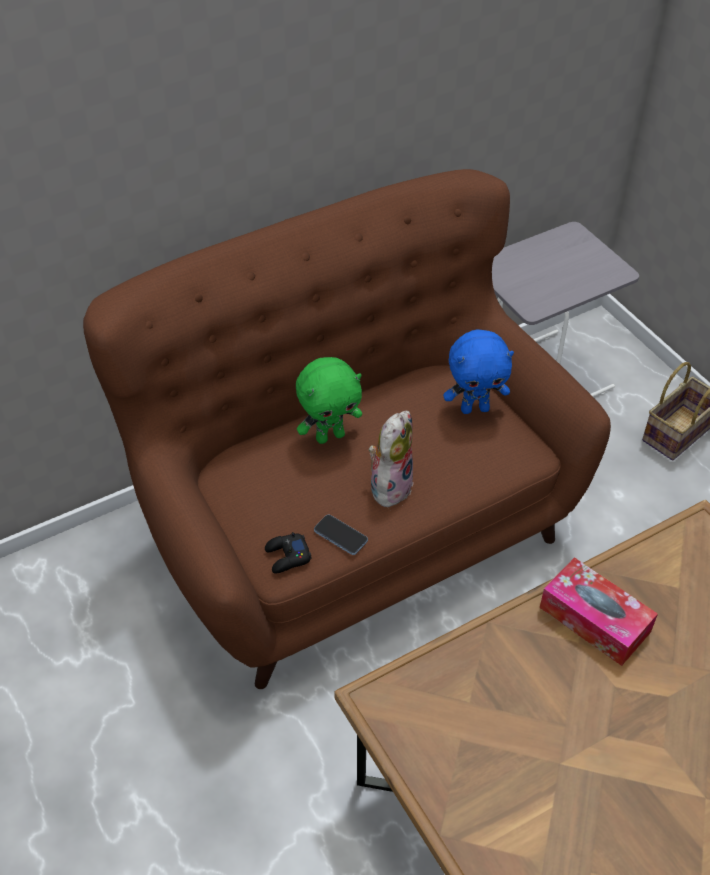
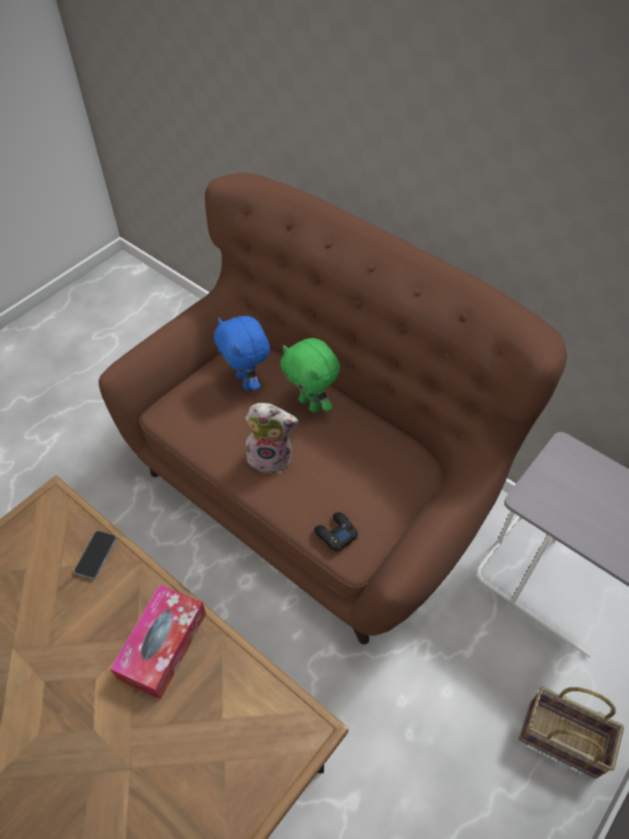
camera: 70 degrees right, 5 degrees up
black game controller [265,532,312,574] -> black game controller moved to [314,512,358,551]
phone [314,515,368,555] -> phone moved to [74,531,116,579]
blue plush toy [443,330,514,414] -> blue plush toy moved to [214,316,270,390]

